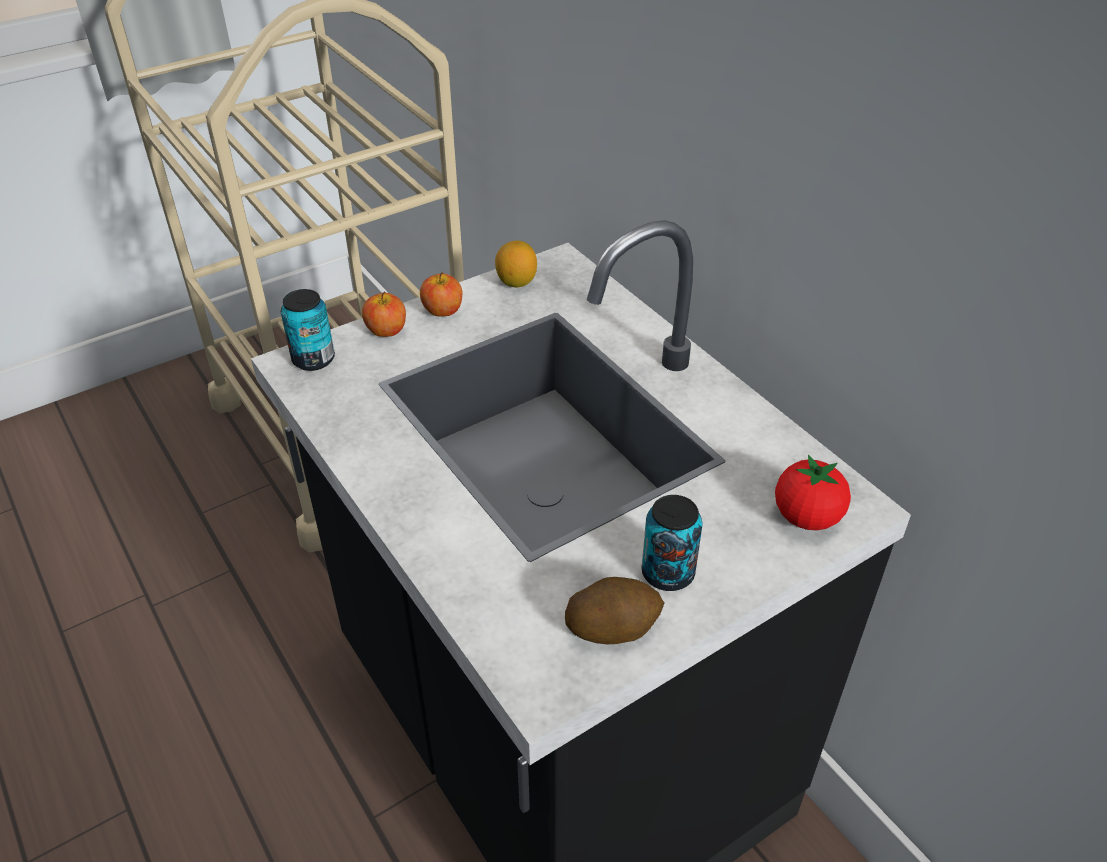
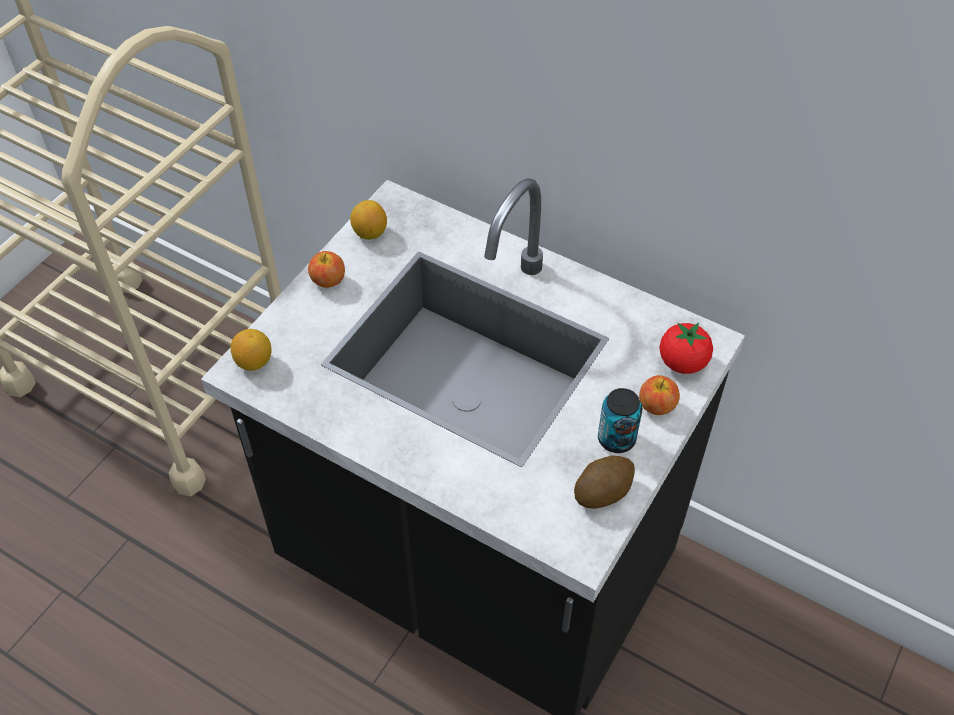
camera: 25 degrees left, 10 degrees up
can [281,289,335,371] -> lemon [231,329,271,371]
apple [362,291,406,337] -> apple moved to [639,375,680,415]

